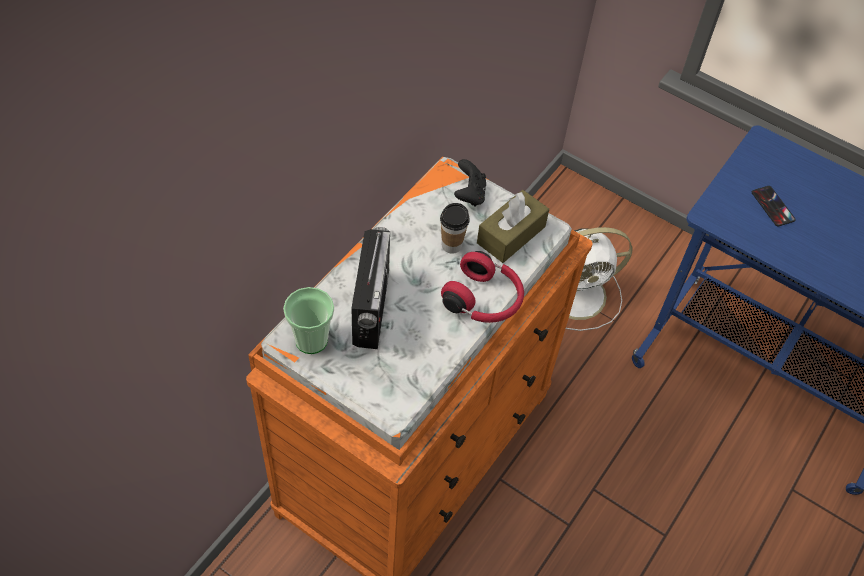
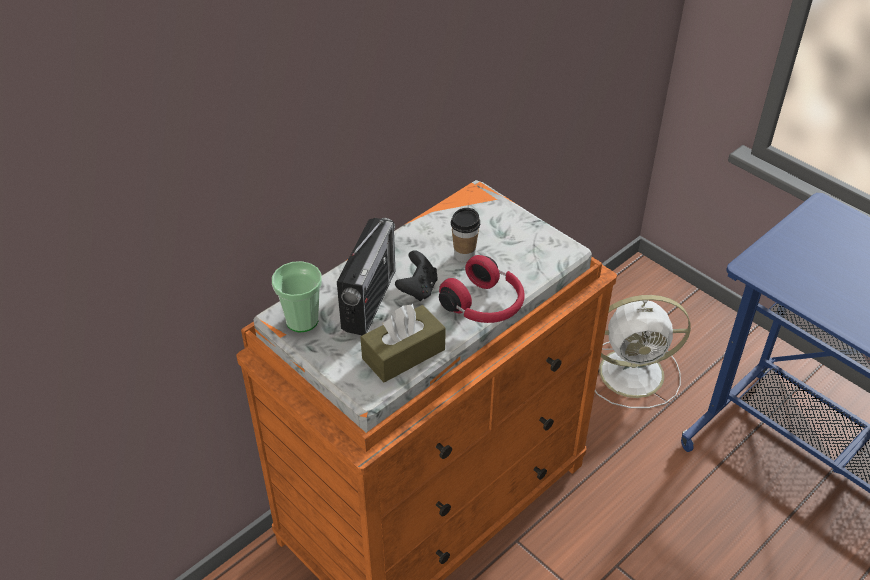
camera: 15 degrees right, 10 degrees down
black game controller [454,159,486,207] -> black game controller moved to [395,250,438,301]
brown tissue box [477,190,549,263] -> brown tissue box moved to [360,304,445,382]
phone [752,186,796,226] -> none

